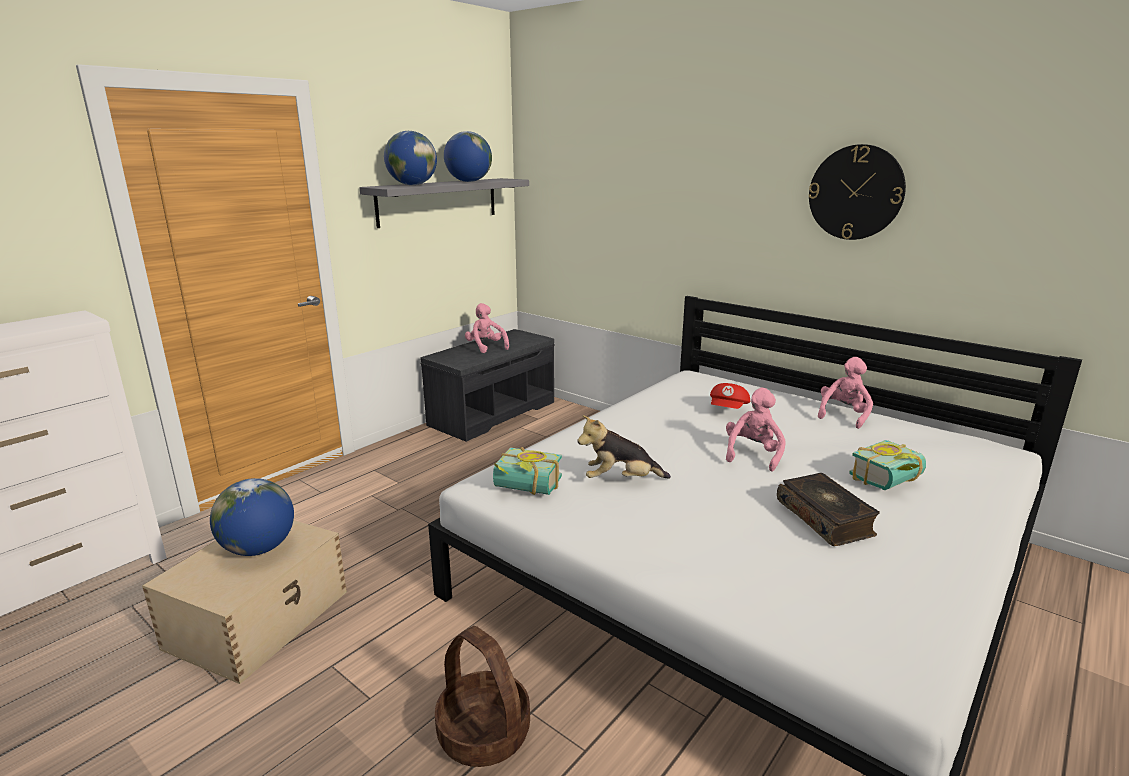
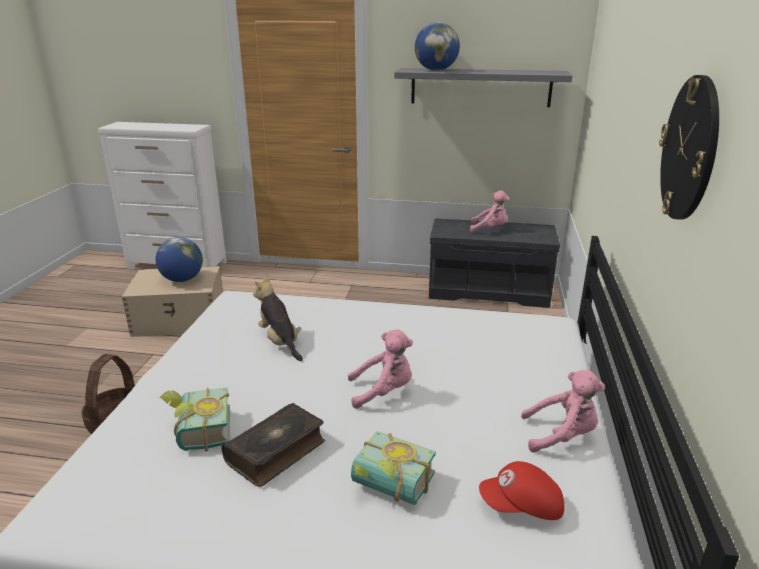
camera: 60 degrees right, 5 degrees up
globe [444,131,492,182] -> none
pink plush toy [465,303,509,353] -> pink plush toy turned 75 degrees clockwise [470,190,509,233]
book [493,447,562,495] -> book moved to [160,388,230,452]
red cap [710,383,750,409] -> red cap moved to [479,461,565,520]

